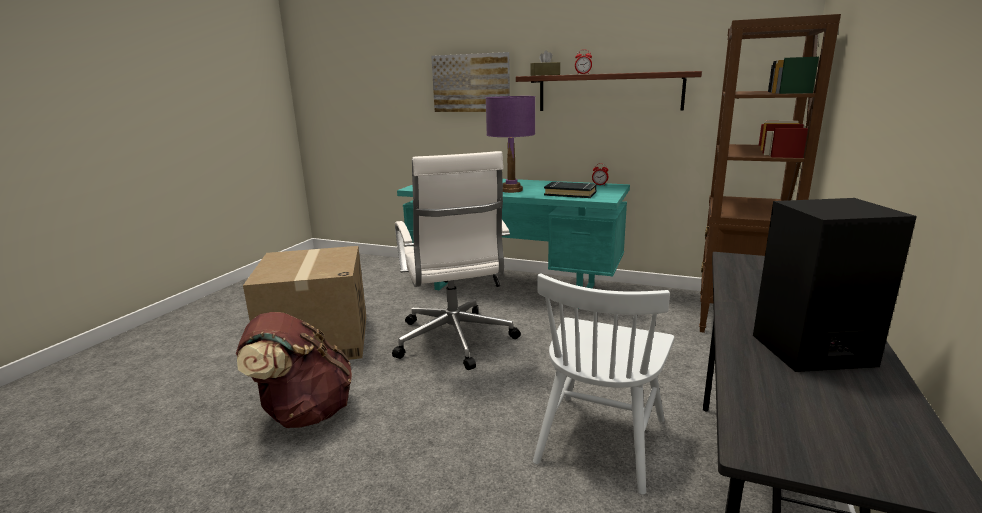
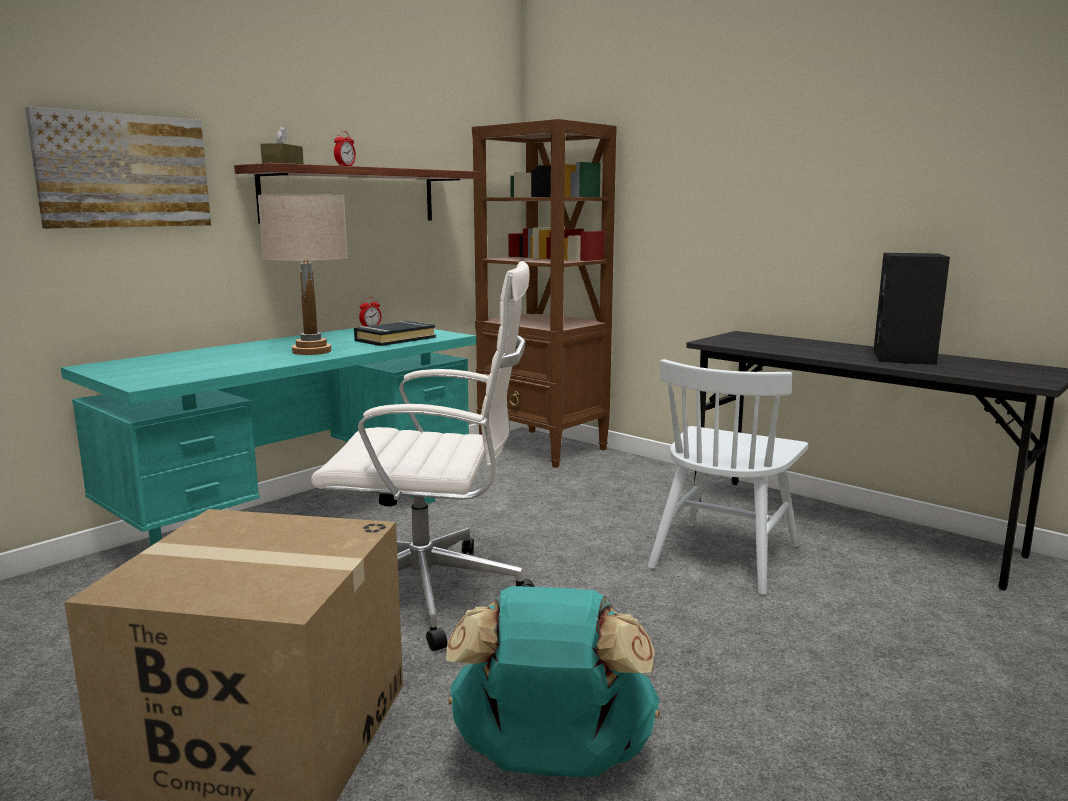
camera: 70 degrees left, 5 degrees down
brown backpack [236,312,352,428] -> turquoise backpack [446,586,660,777]
purple table lamp [486,96,535,193] -> beige table lamp [258,195,348,355]
white chair [533,273,674,495] -> white chair turned 75 degrees clockwise [648,359,808,595]

